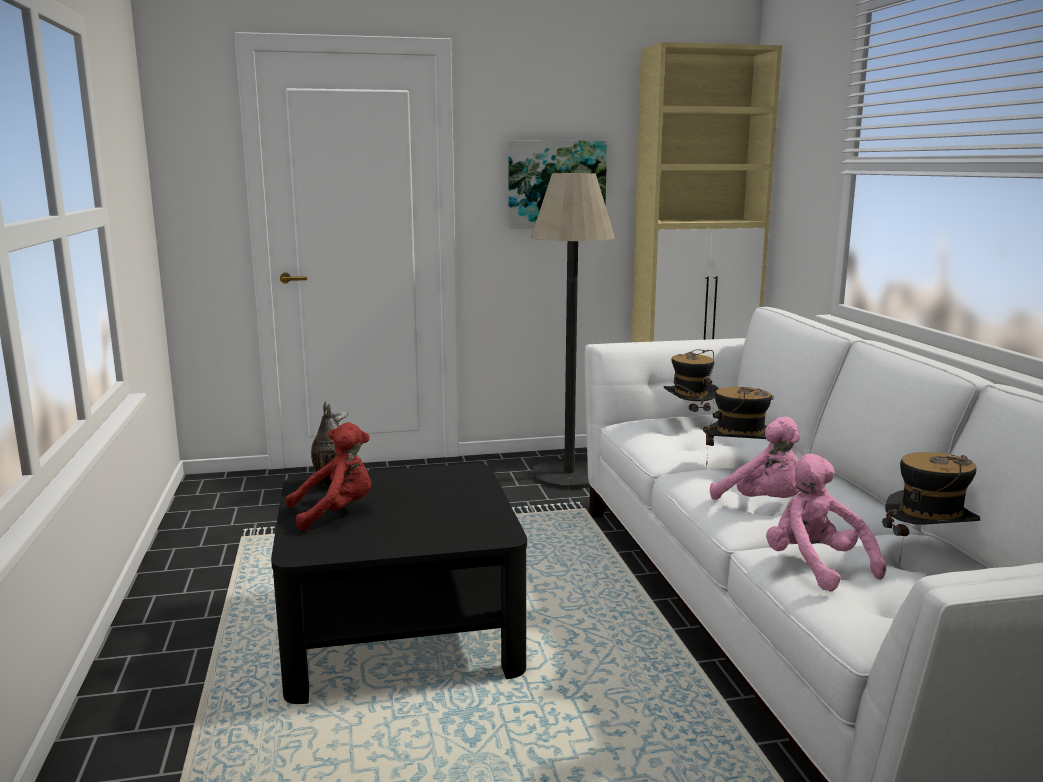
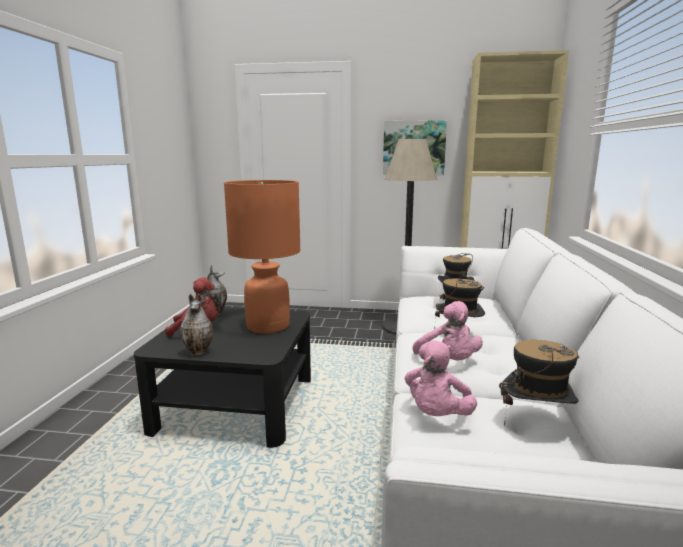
camera: 20 degrees right, 0 degrees up
pink plush toy [766,454,887,592] -> pink plush toy turned 150 degrees counterclockwise [405,340,477,416]
none -> vase [180,294,213,356]
none -> orange table lamp [224,180,301,334]

